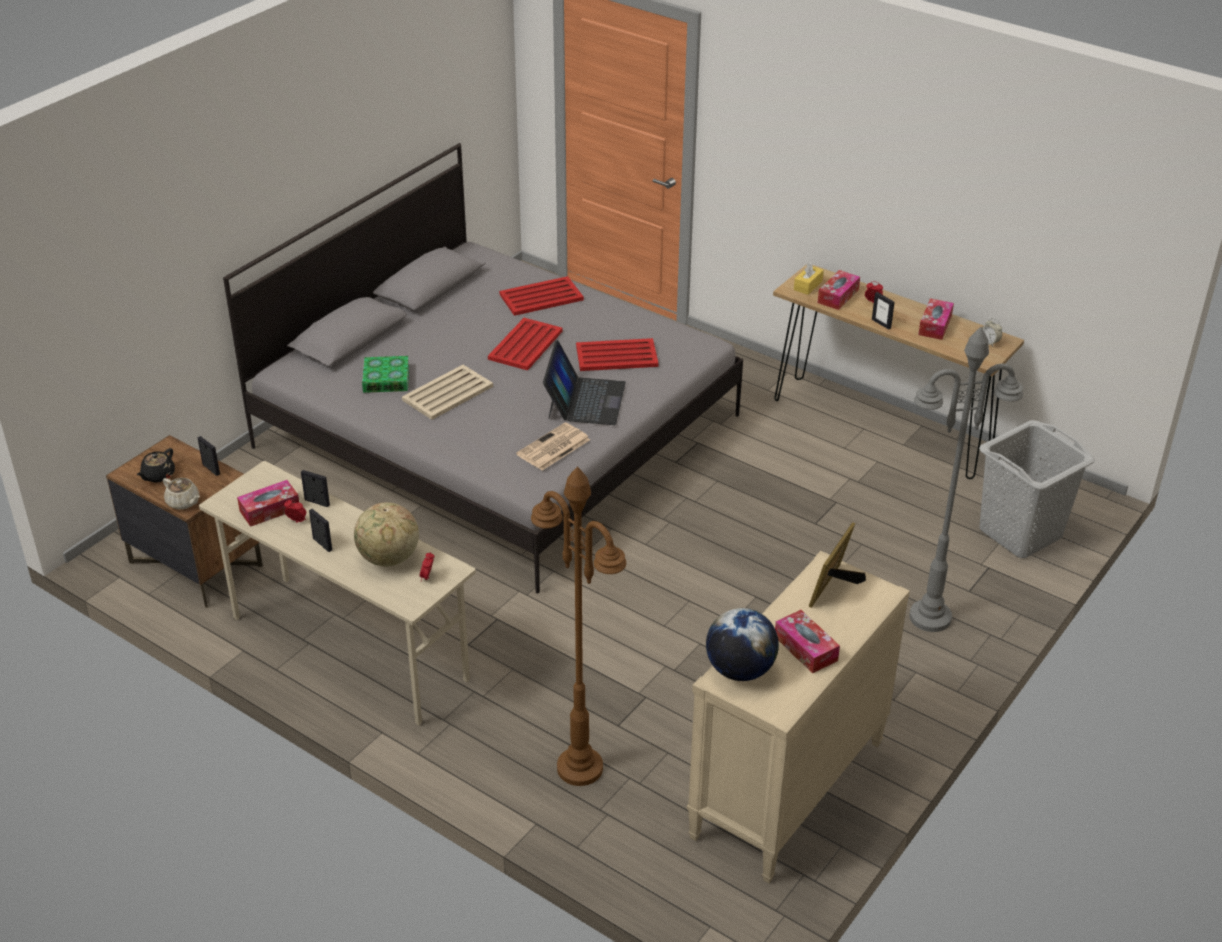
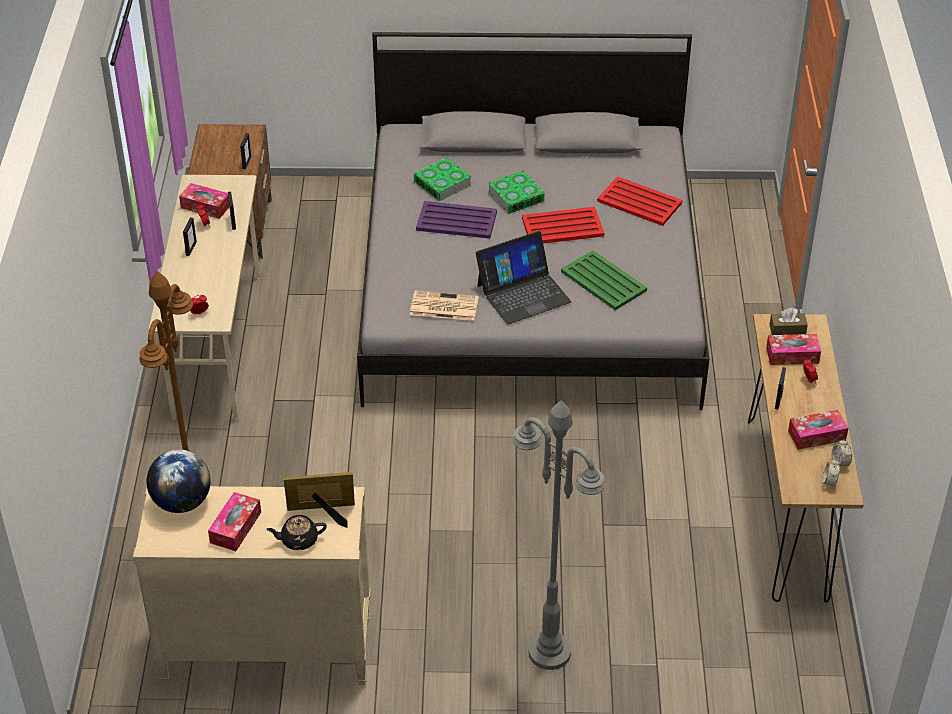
camera: 55 degrees right, 5 degrees up
black teapot [137,448,175,483] -> black teapot moved to [266,515,327,550]
beige teapot [163,478,200,510] -> none
globe [354,502,419,566] -> none
beige tray [402,365,493,420] -> purple tray [416,201,497,239]
red tray [576,338,659,371] -> green tray [561,250,647,310]
yellow tissue box [794,262,824,295] -> brown tissue box [769,308,808,335]
grey laundry basket [979,420,1095,558] -> none
none -> book [488,171,545,214]
none -> alarm clock [832,439,852,466]

